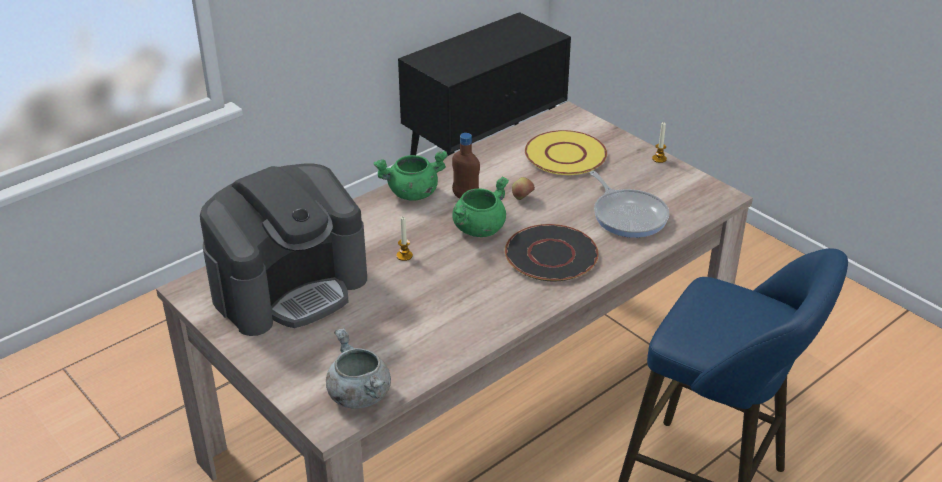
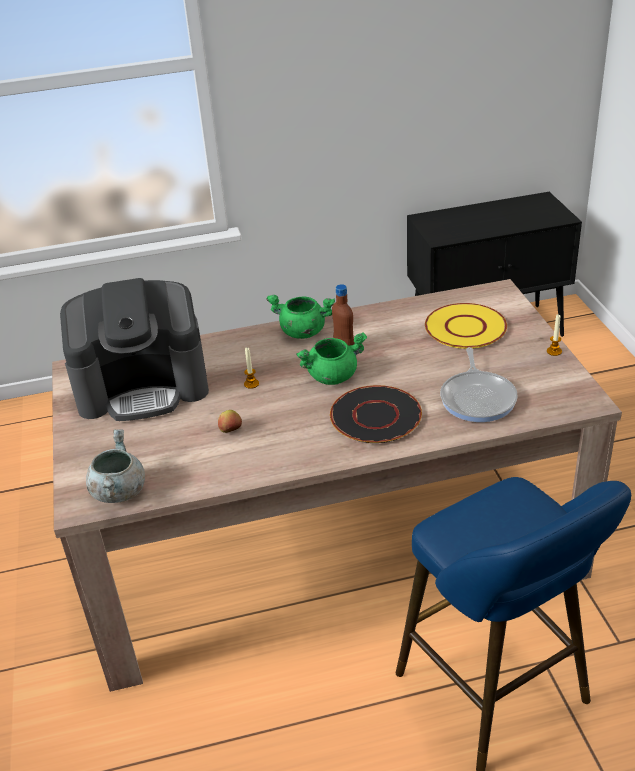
camera: 30 degrees right, 0 degrees up
apple [512,177,535,200] -> apple moved to [218,410,242,433]

